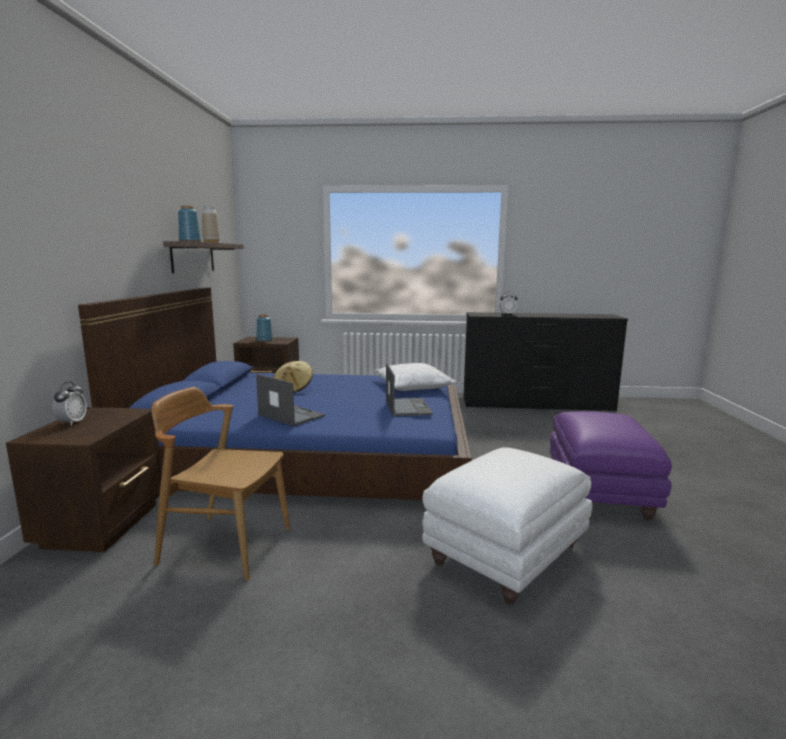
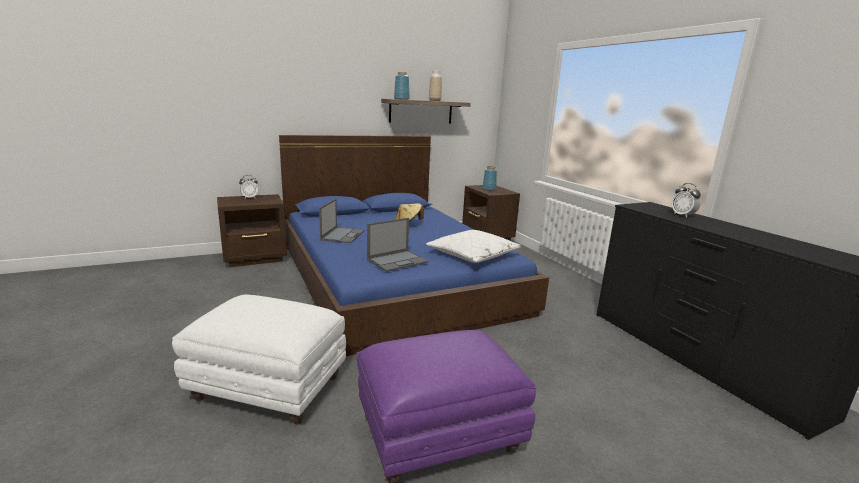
camera: 60 degrees right, 5 degrees up
brown chair [151,387,290,581] -> none

